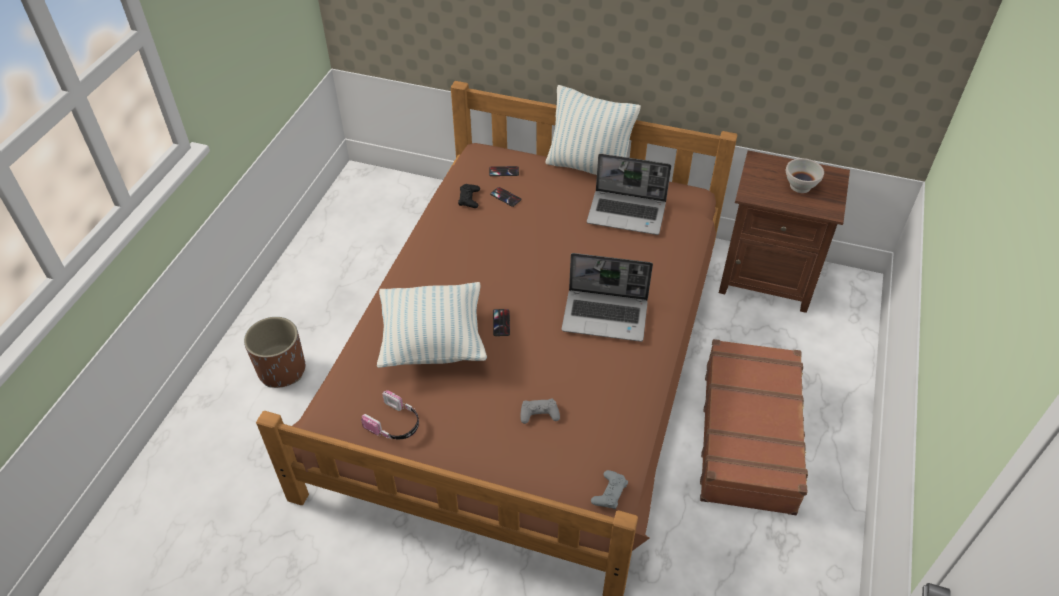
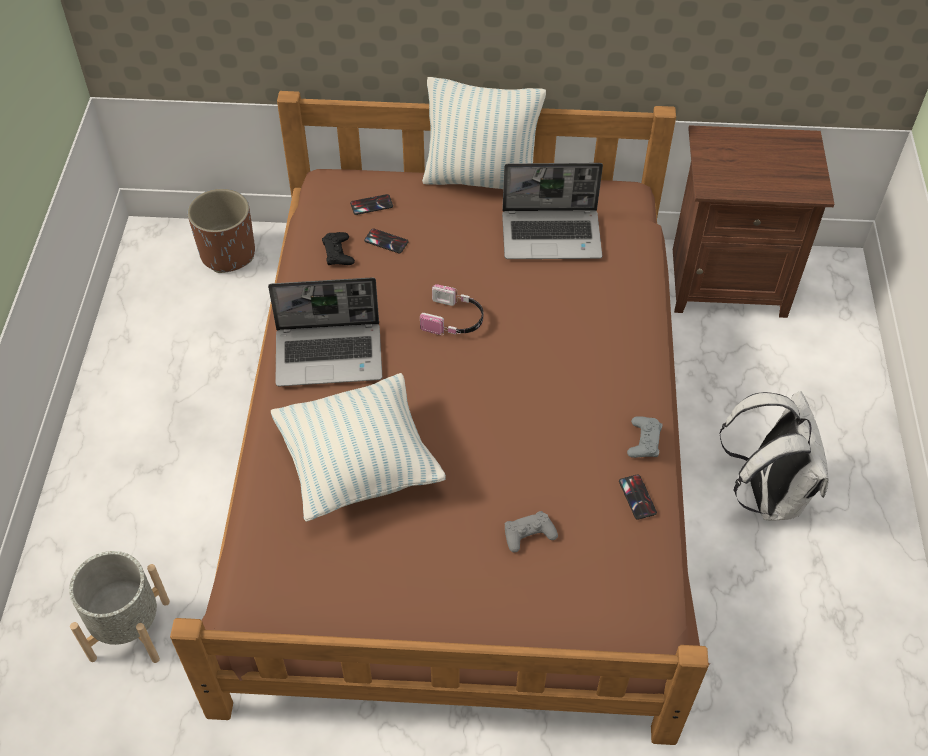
camera: 15 degrees left, 5 degrees up
brown planter [244,317,305,388] -> brown planter moved to [188,189,255,273]
headphones [361,390,419,439] -> headphones moved to [420,284,483,335]
phone [493,309,510,336] -> phone moved to [619,474,657,520]
laptop [562,253,653,342] -> laptop moved to [268,278,382,386]
grey game controller [591,470,628,509] -> grey game controller moved to [627,416,662,458]
brown suitcase [700,339,808,515] -> white backpack [719,391,829,520]
white bowl [786,158,824,193] -> none
none -> grey planter [69,551,170,663]

